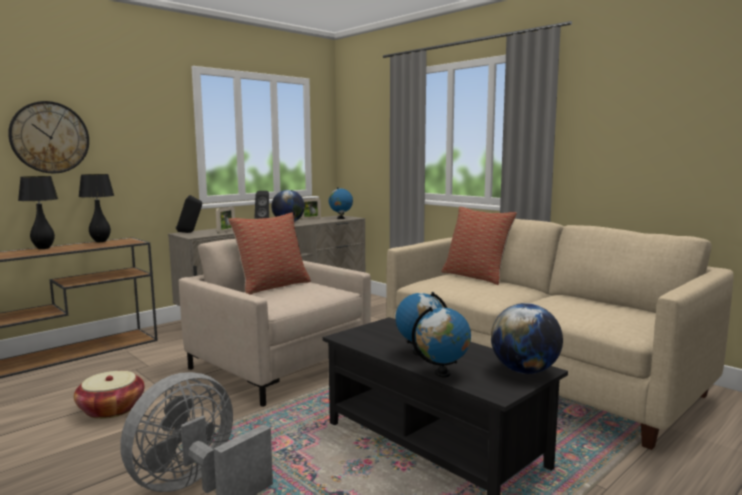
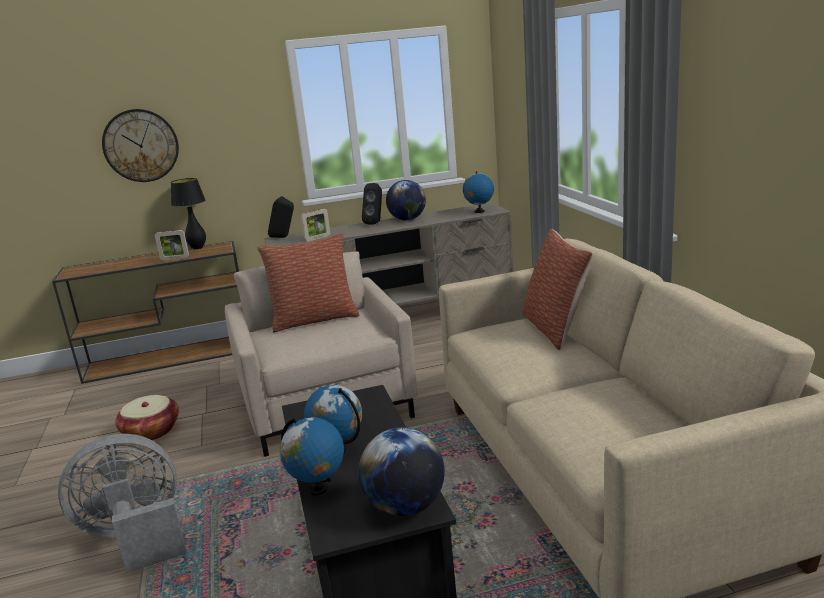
camera: 30 degrees right, 10 degrees up
black table lamp [18,176,58,249] -> none
picture frame [301,198,321,220] -> picture frame moved to [155,230,189,261]

